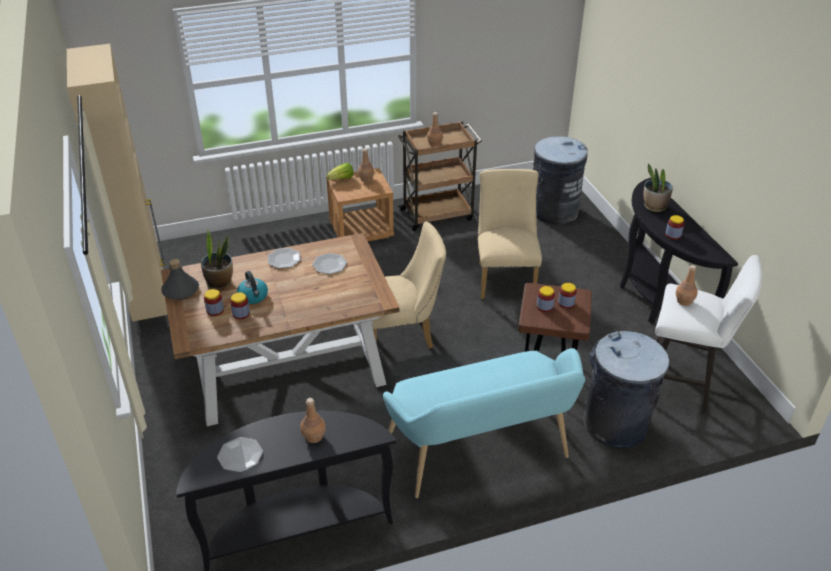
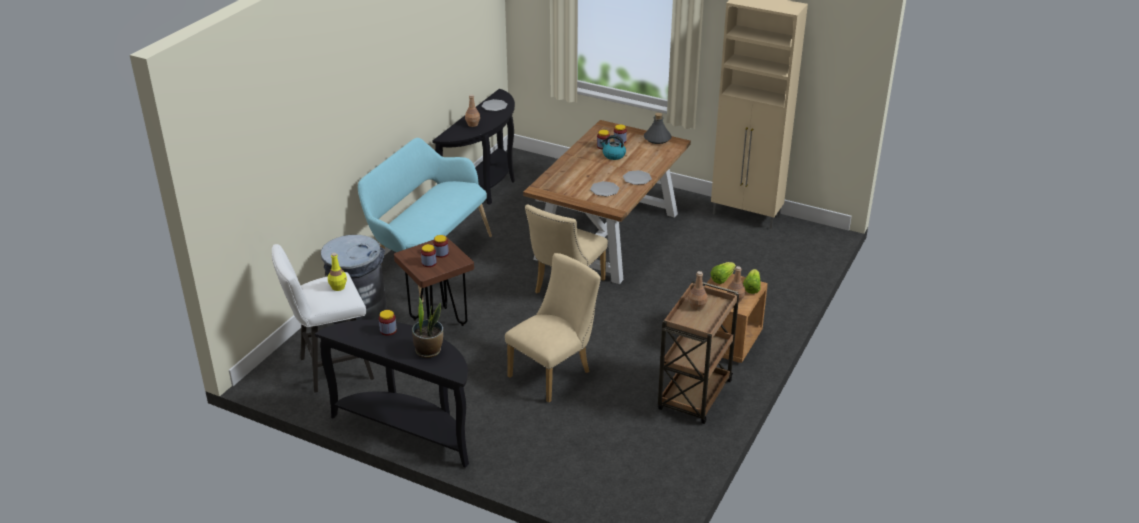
camera: 135 degrees right, 5 degrees down
potted plant [201,229,233,290] -> none
beige chair [478,169,542,299] -> beige chair turned 90 degrees counterclockwise [505,253,601,403]
grey trash can [533,136,588,224] -> none
brown bottle [676,265,698,306] -> yellow bottle [328,253,347,291]
none -> lettuce [710,262,736,284]

